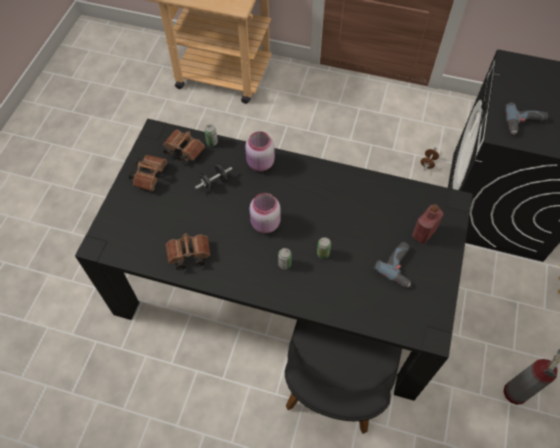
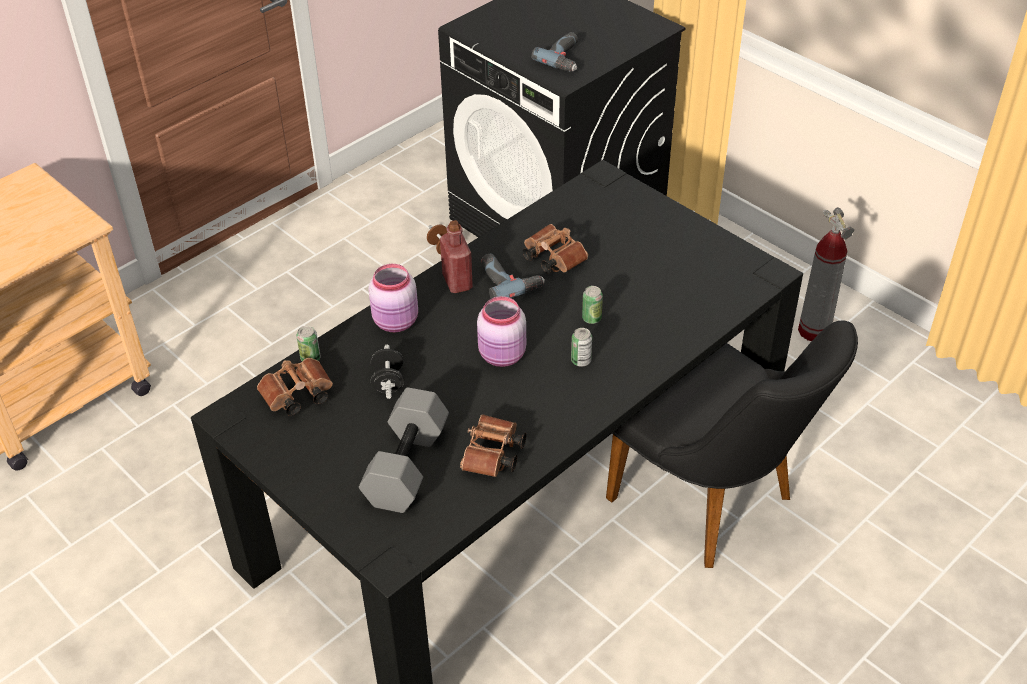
camera: 60 degrees left, 15 degrees down
brown binoculars [129,155,167,191] -> brown binoculars moved to [523,224,588,274]
power drill [374,242,411,288] -> power drill moved to [481,254,545,299]
red bottle [412,204,443,244] -> red bottle moved to [440,220,473,293]
none -> grey dumbbell [359,387,449,513]

